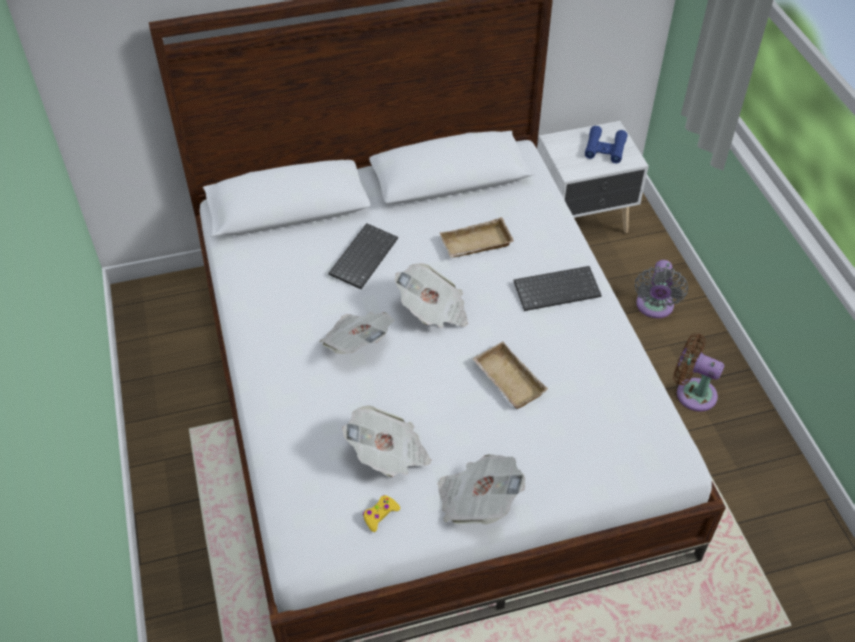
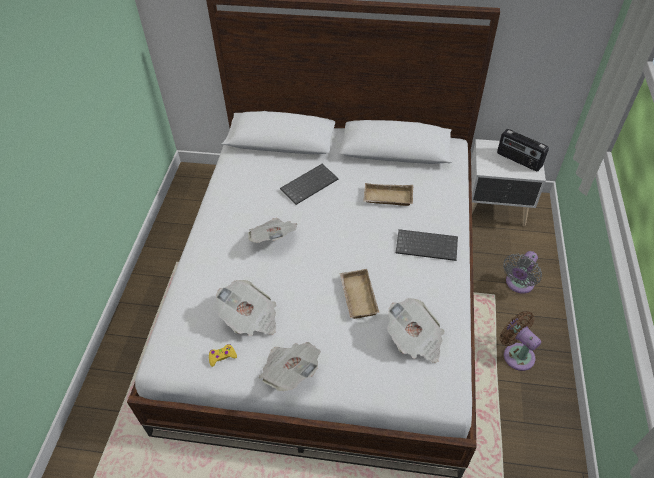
camera: 25 degrees right, 0 degrees up
newspaper [395,264,468,328] -> newspaper moved to [387,298,444,363]
blue binoculars [585,126,628,163] -> radio [497,129,549,171]

